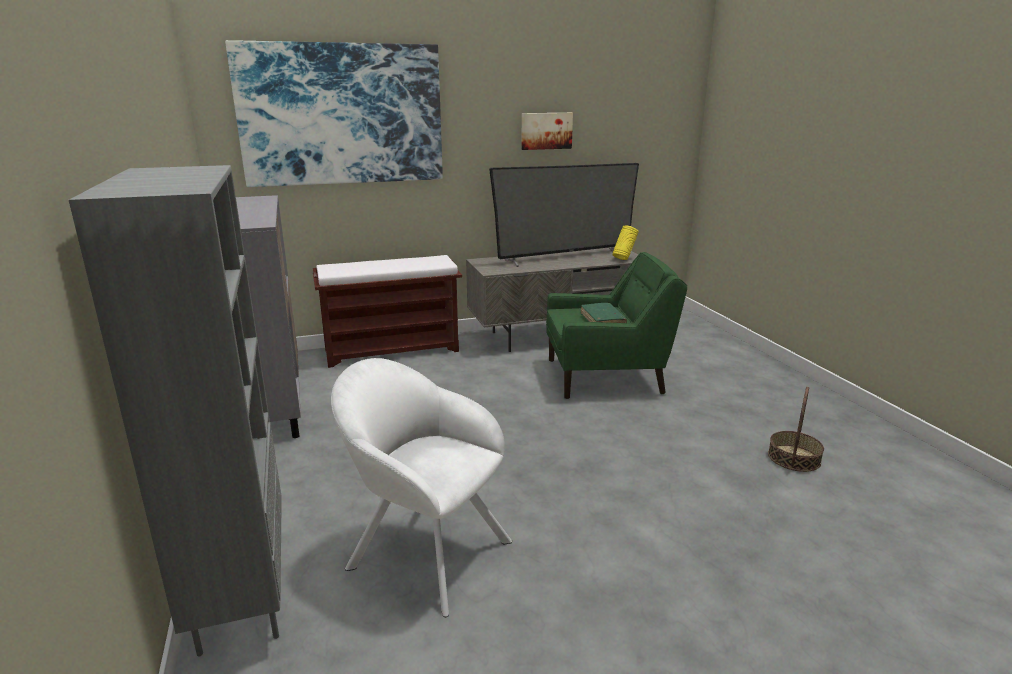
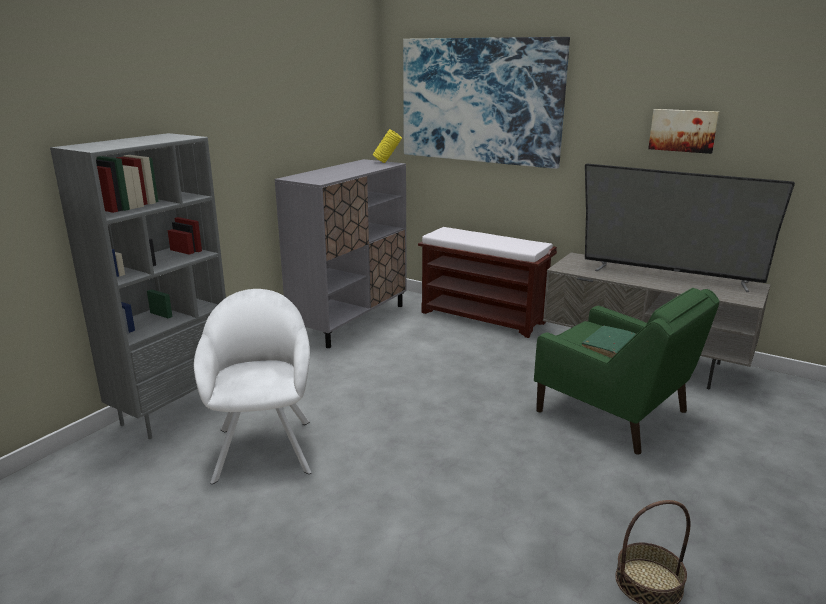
camera: 50 degrees right, 0 degrees up
yellow vase [612,225,639,260] -> yellow vase moved to [373,129,402,163]

